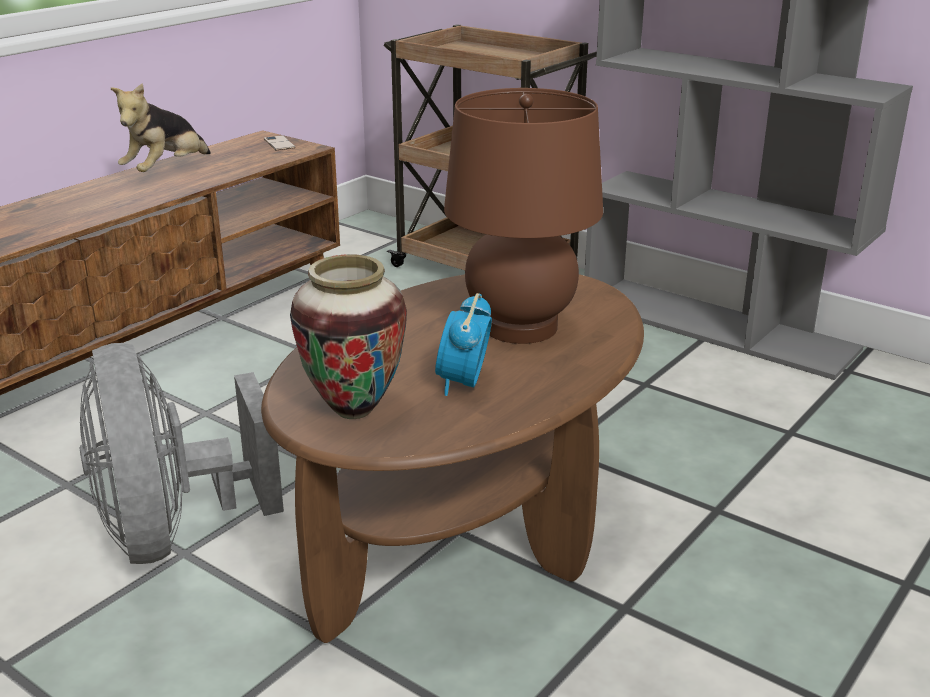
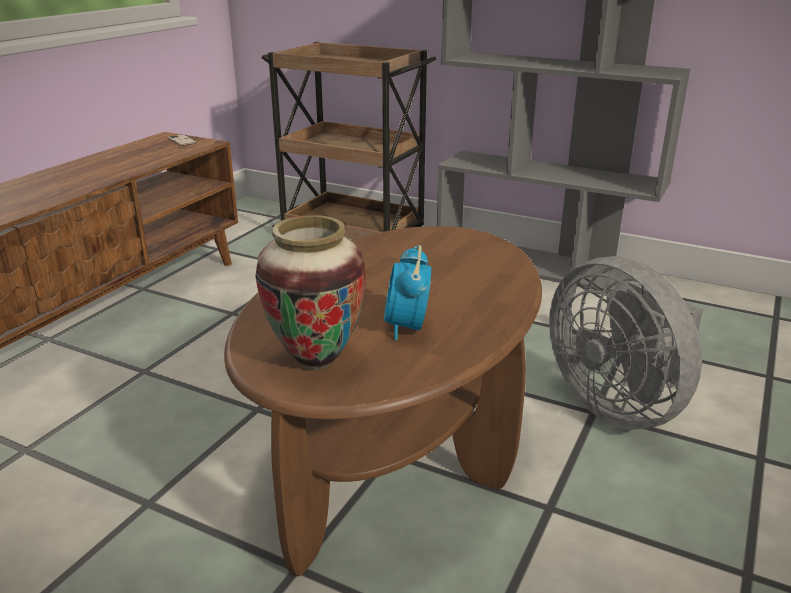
camera: 10 degrees left, 0 degrees up
grey fan [80,343,284,564] -> grey fan moved to [549,256,703,430]
plush toy [110,83,211,172] -> none
brown table lamp [444,88,603,344] -> none

